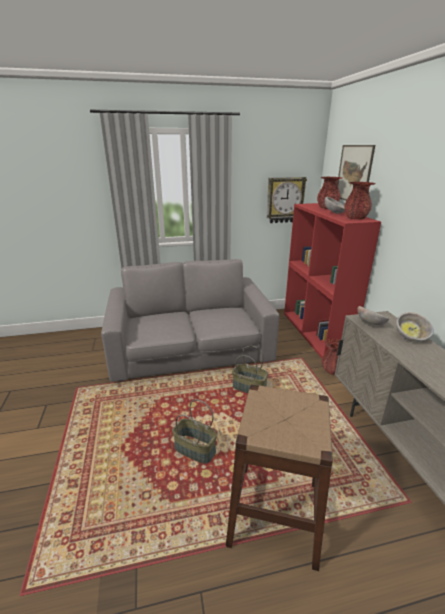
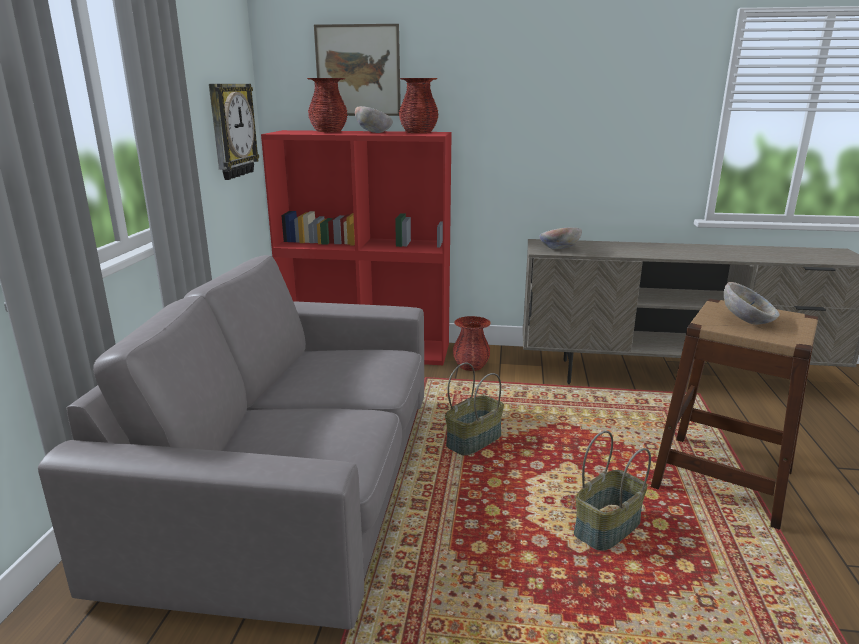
camera: 70 degrees left, 5 degrees down
bowl [396,312,434,342] -> bowl moved to [724,282,780,325]

